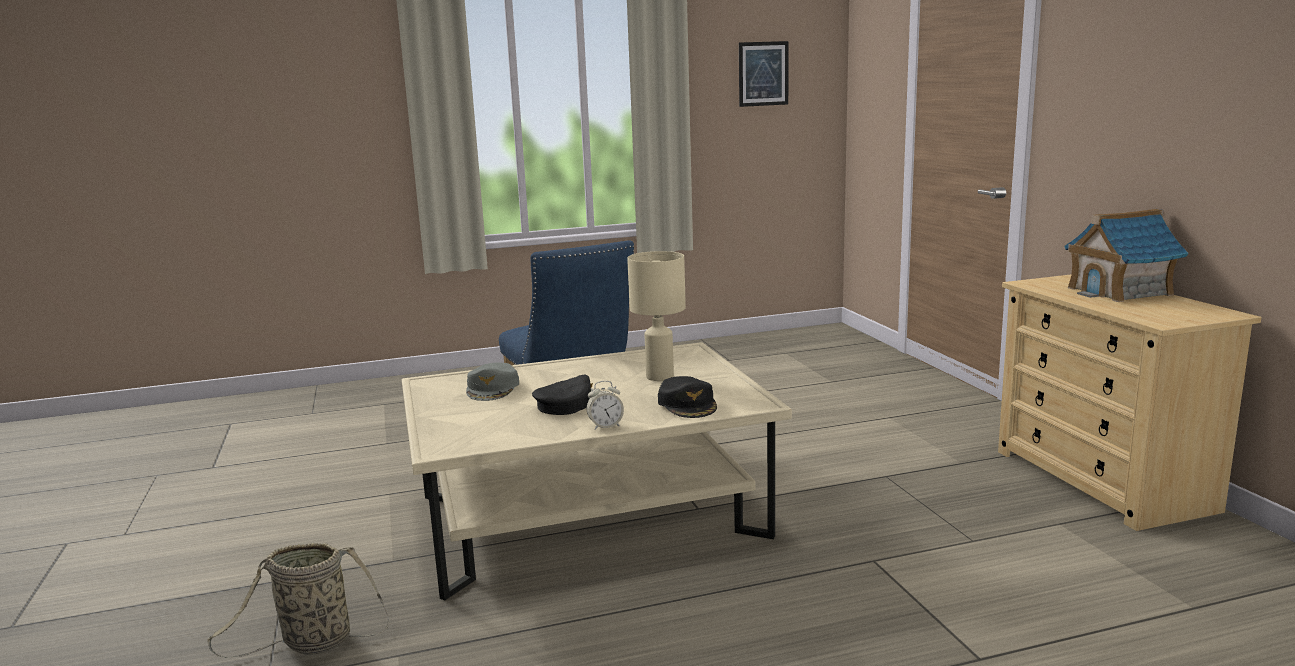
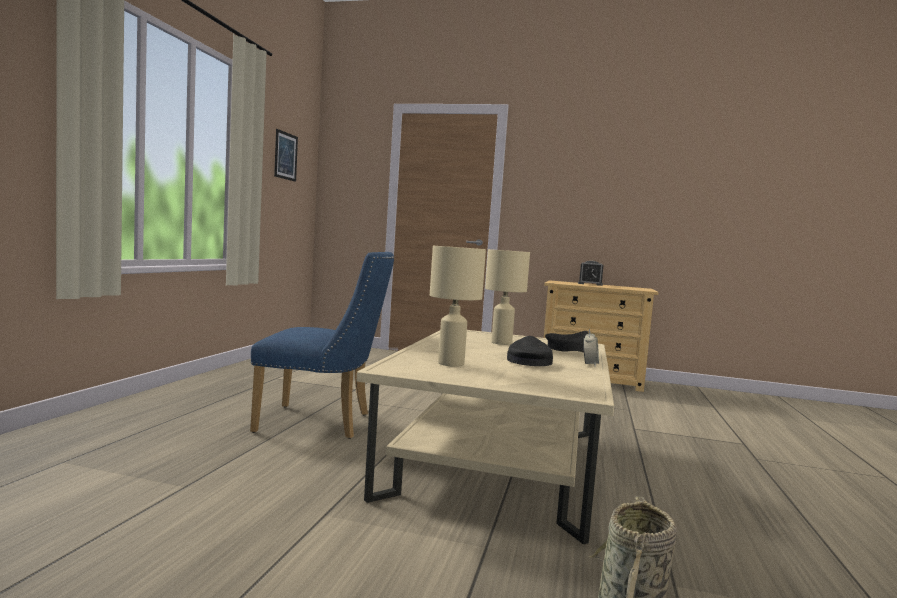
camera: 60 degrees left, 10 degrees down
grey cap [466,362,519,401] -> beige table lamp [430,246,486,367]
toy house [1065,209,1189,302] -> alarm clock [578,261,604,286]

